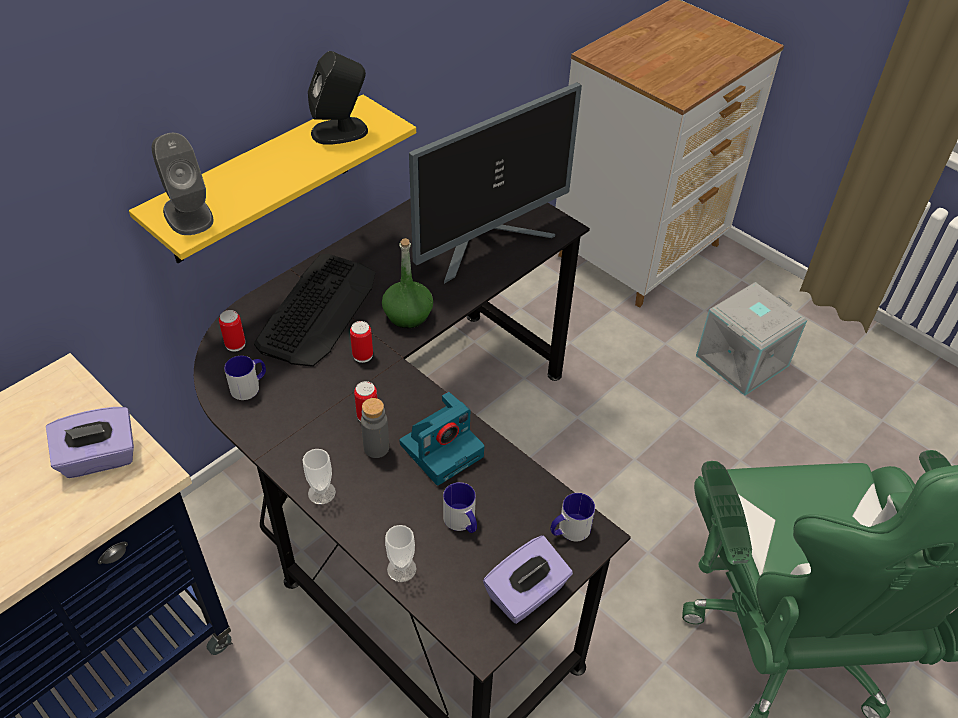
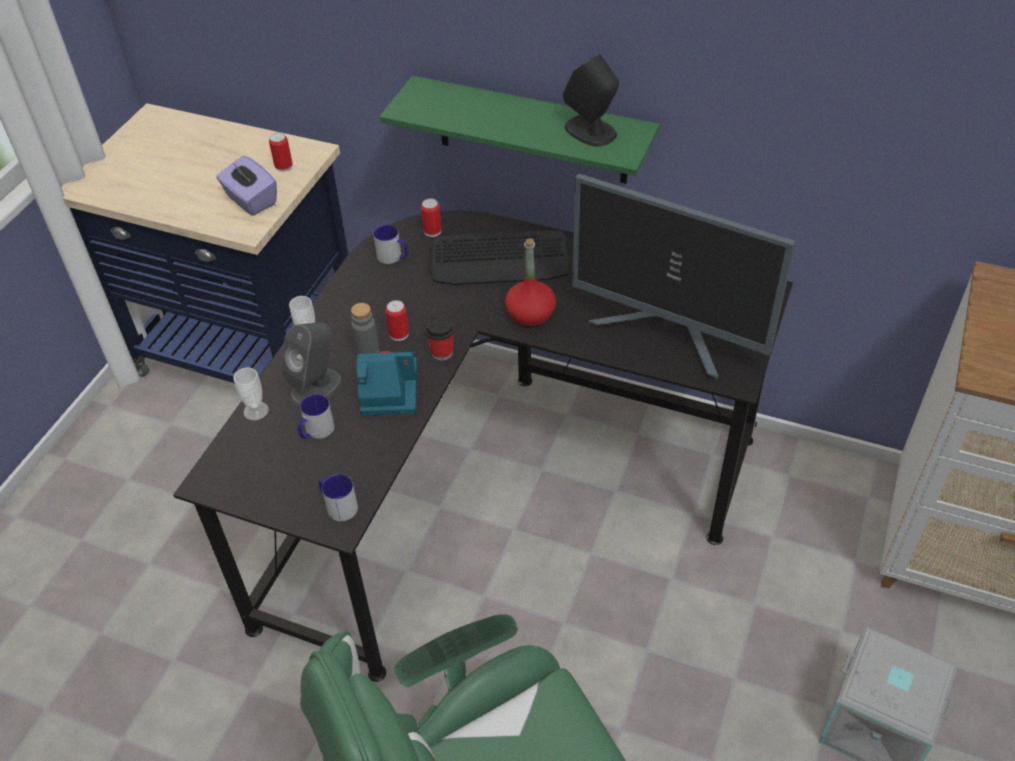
camera: 70 degrees right, 0 degrees up
yellow shelf [129,94,416,263] -> green shelf [379,76,660,184]
grey speaker [152,133,214,235] -> grey speaker moved to [281,322,342,407]
can [350,321,373,363] -> can moved to [269,132,293,172]
green bottle [382,238,433,328] -> red bottle [505,238,556,328]
camera [400,392,484,486] -> camera turned 150 degrees clockwise [356,351,418,416]
purple tissue box [483,535,573,624] -> none
none -> cup [425,316,454,361]

